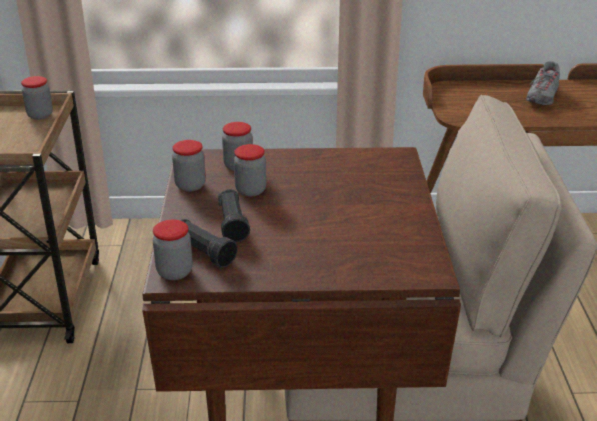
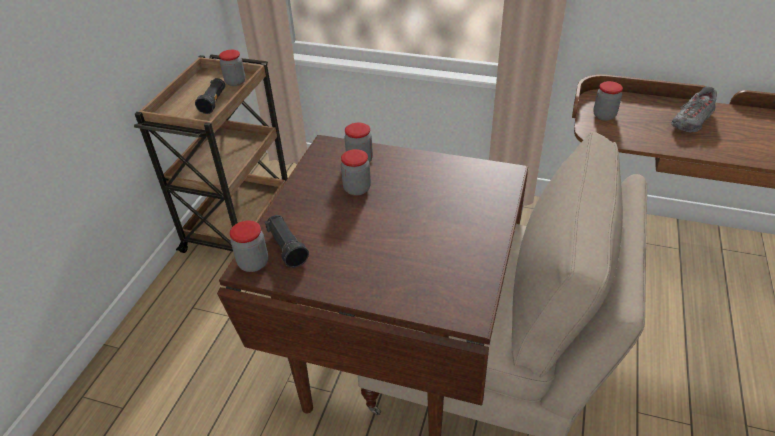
camera: 20 degrees right, 10 degrees up
jar [172,140,206,192] -> jar moved to [593,81,623,121]
black flashlight [218,189,250,243] -> black flashlight moved to [195,78,225,114]

